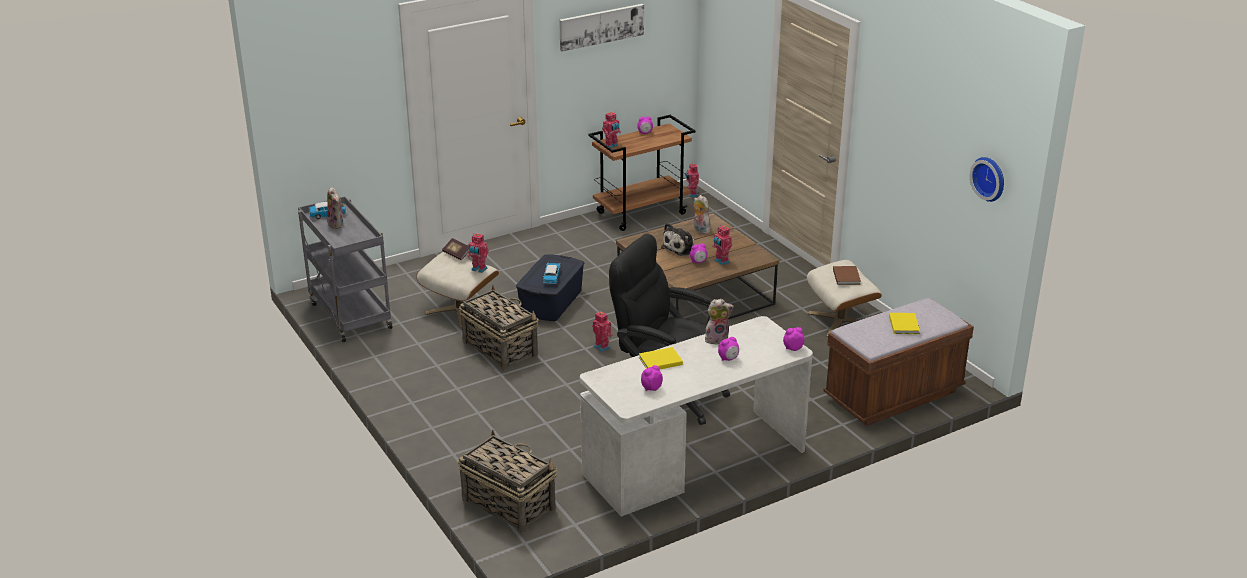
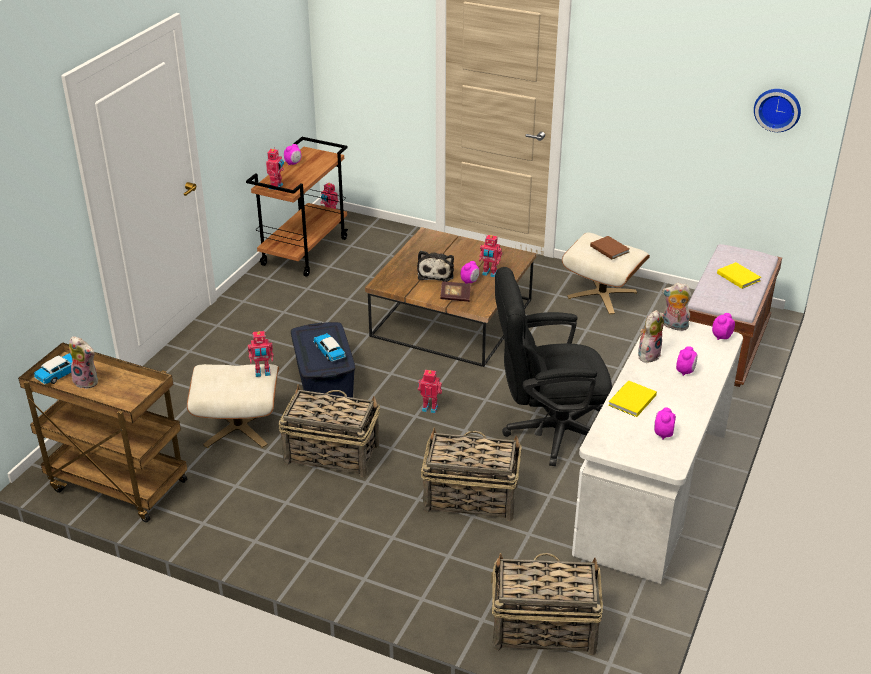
camera: 35 degrees left, 5 degrees up
grey cart [298,196,392,342] -> brown cart [18,342,188,523]
book [442,238,469,260] -> book moved to [440,281,471,302]
picture [559,4,644,52] -> none
plush toy [693,195,710,234] -> plush toy moved to [662,283,692,331]
none -> basket [421,428,522,521]

